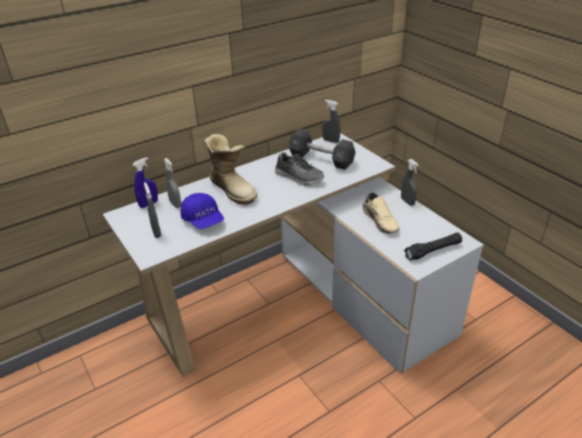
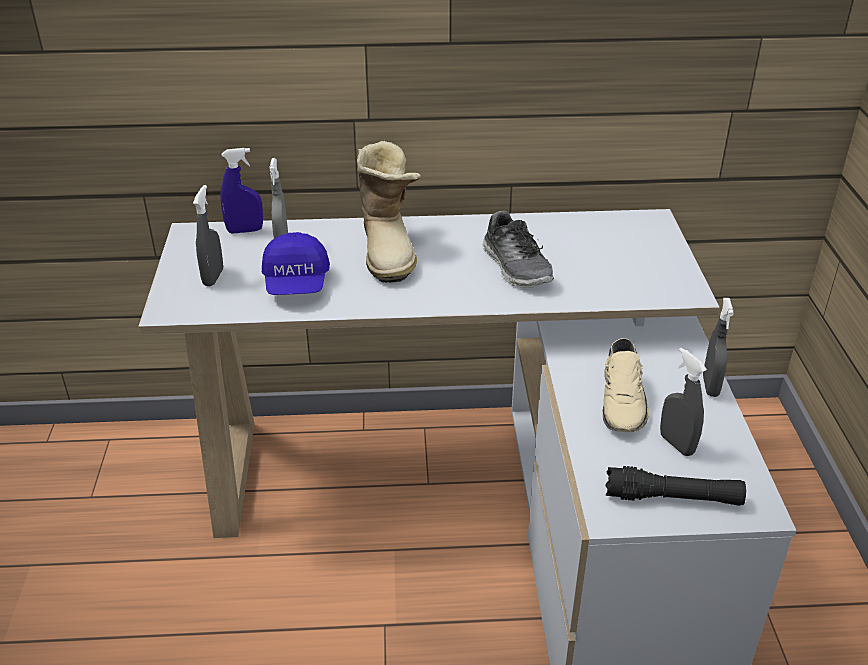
camera: 30 degrees right, 0 degrees up
black dumbbell [289,129,356,170] -> none
grey spray bottle [322,100,341,143] -> grey spray bottle moved to [660,347,707,456]

